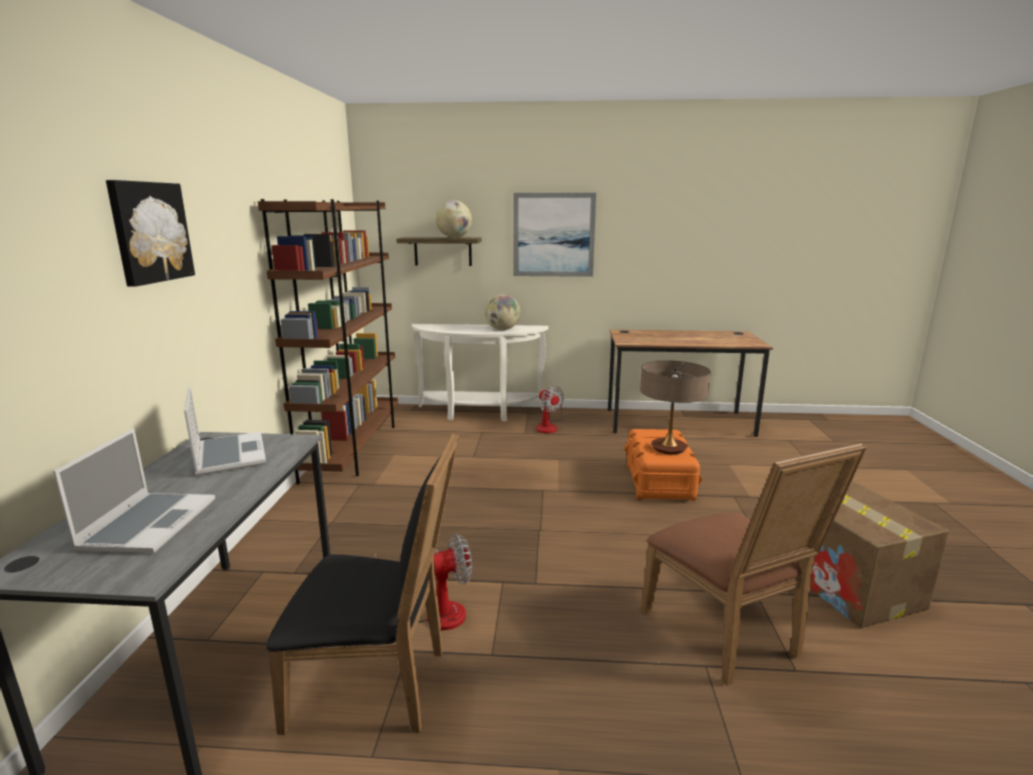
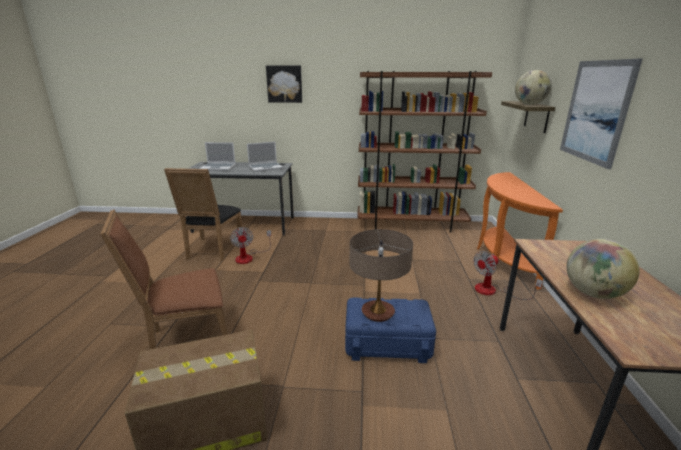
camera: 90 degrees right, 5 degrees up
white console table [412,324,549,422] -> orange console table [477,172,563,290]
globe [485,294,521,330] -> globe moved to [567,239,639,299]
orange storage box [624,429,703,501] -> blue storage box [345,298,436,363]

